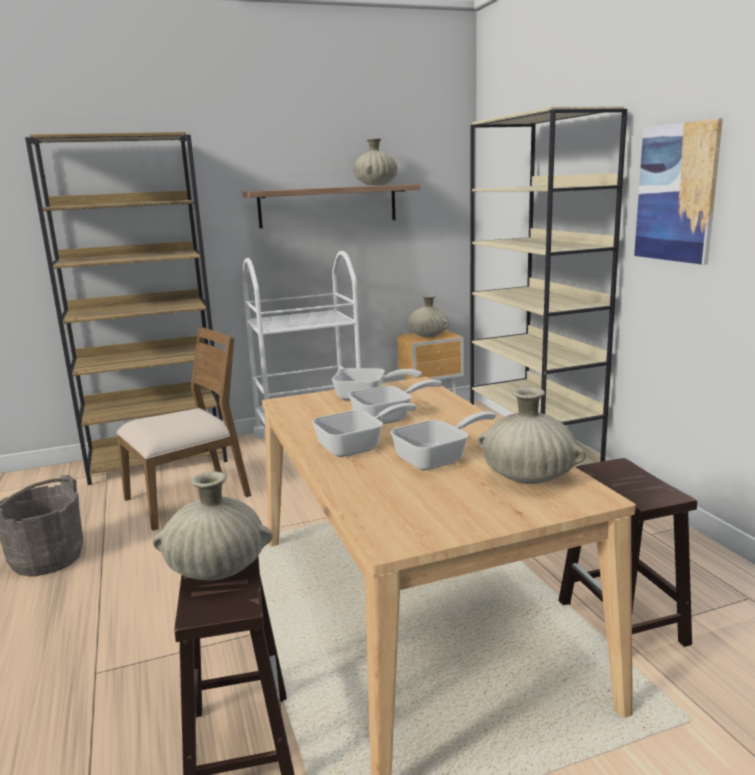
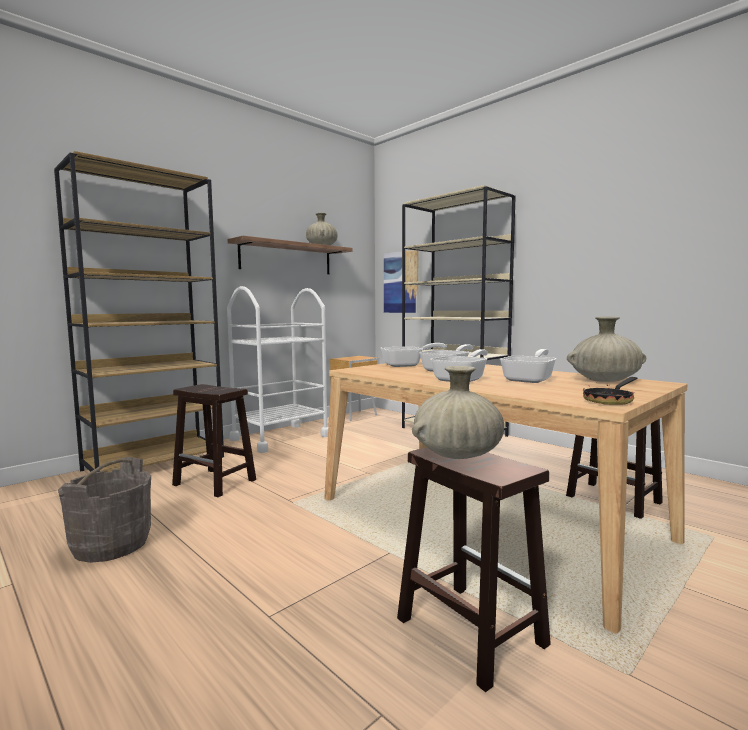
camera: 25 degrees left, 10 degrees down
brown chair [116,327,251,531] -> brown stool [172,384,256,497]
beige vase [407,295,449,337] -> none
picture [634,118,723,265] -> picture moved to [384,250,418,313]
none -> frying pan [583,377,637,405]

